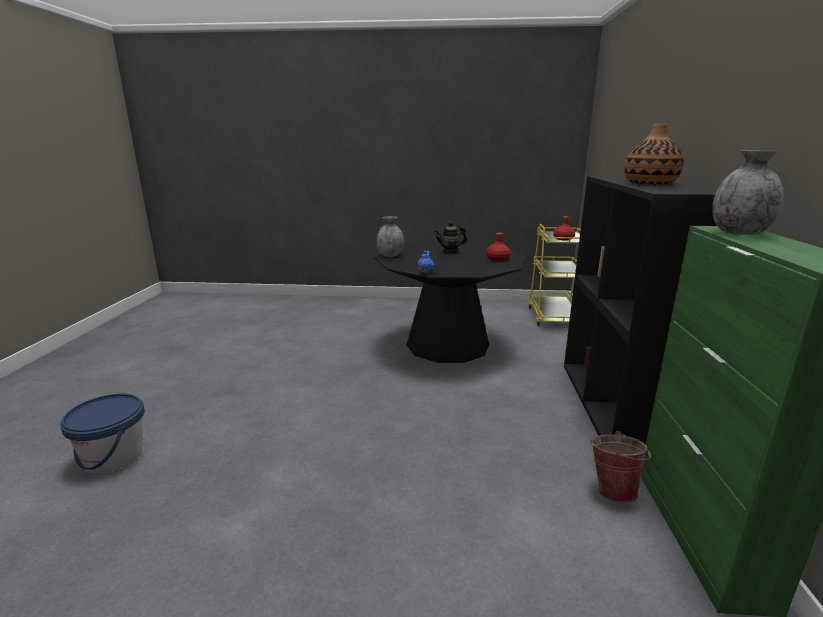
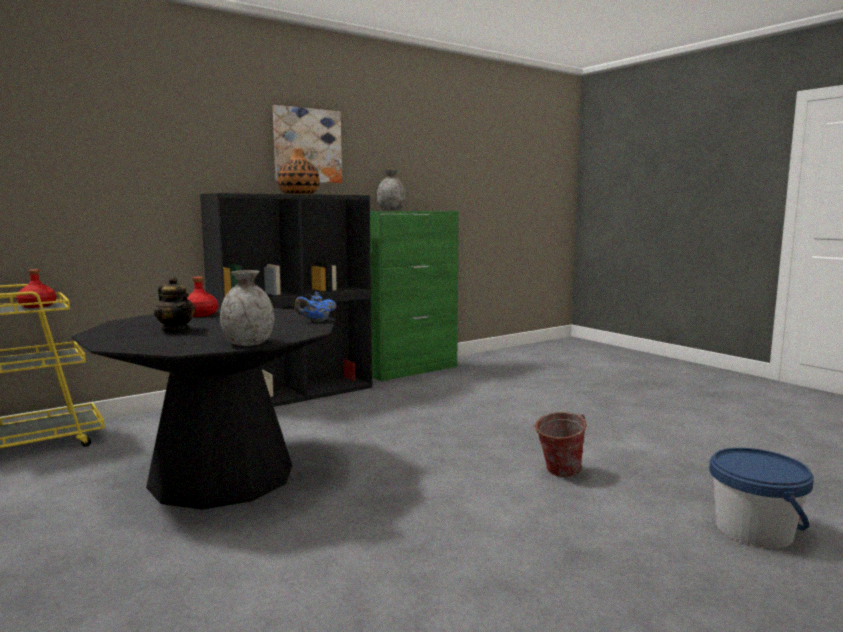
camera: 130 degrees left, 10 degrees down
bucket [591,431,651,502] -> bucket moved to [533,412,587,477]
none -> picture [273,105,342,183]

